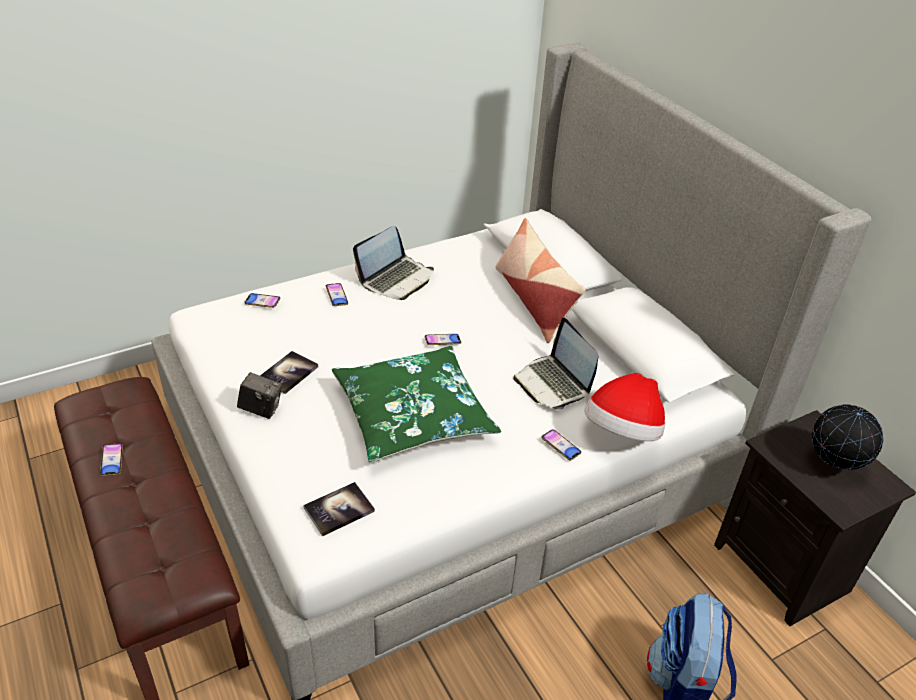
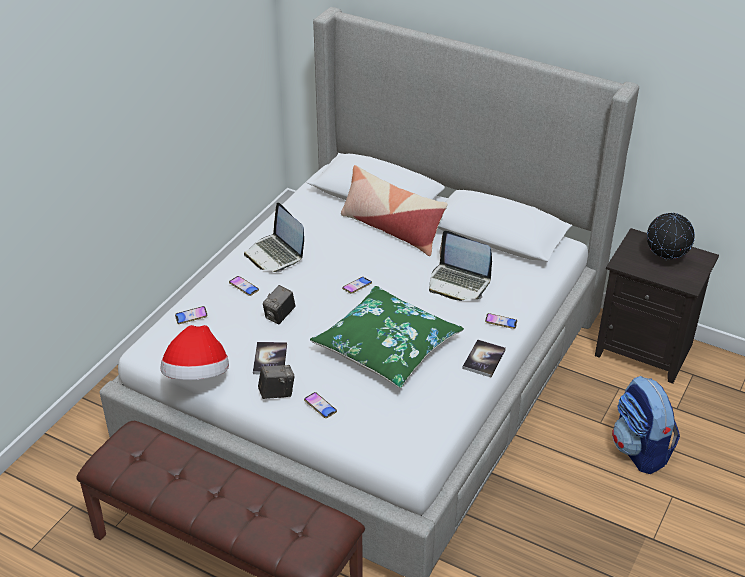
camera: 30 degrees left, 0 degrees up
phone [100,443,123,476] -> phone moved to [304,392,337,418]
book [303,482,375,537] -> book moved to [462,339,506,377]
laptop [353,226,434,300] -> laptop turned 135 degrees clockwise [244,202,304,272]
hat [584,373,665,441] -> hat moved to [160,325,229,380]
none -> camera [263,285,295,325]

